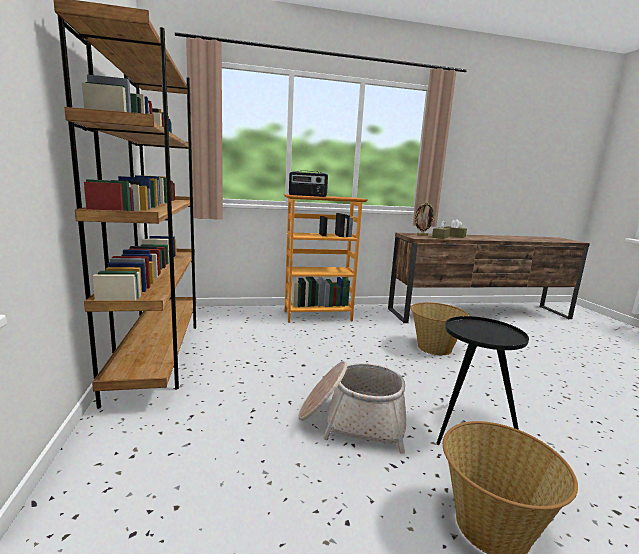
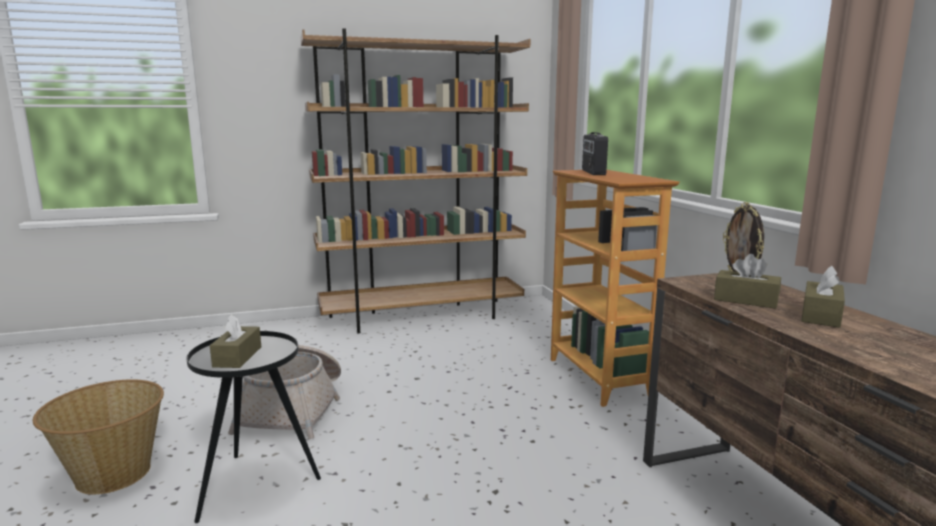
camera: 85 degrees right, 0 degrees up
basket [410,302,469,355] -> none
none -> brown tissue box [210,314,261,368]

